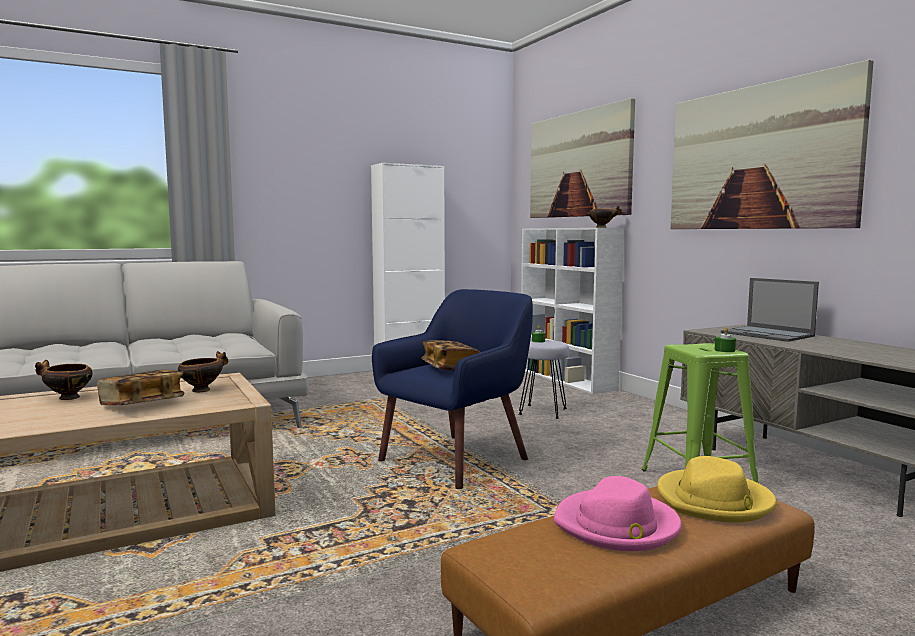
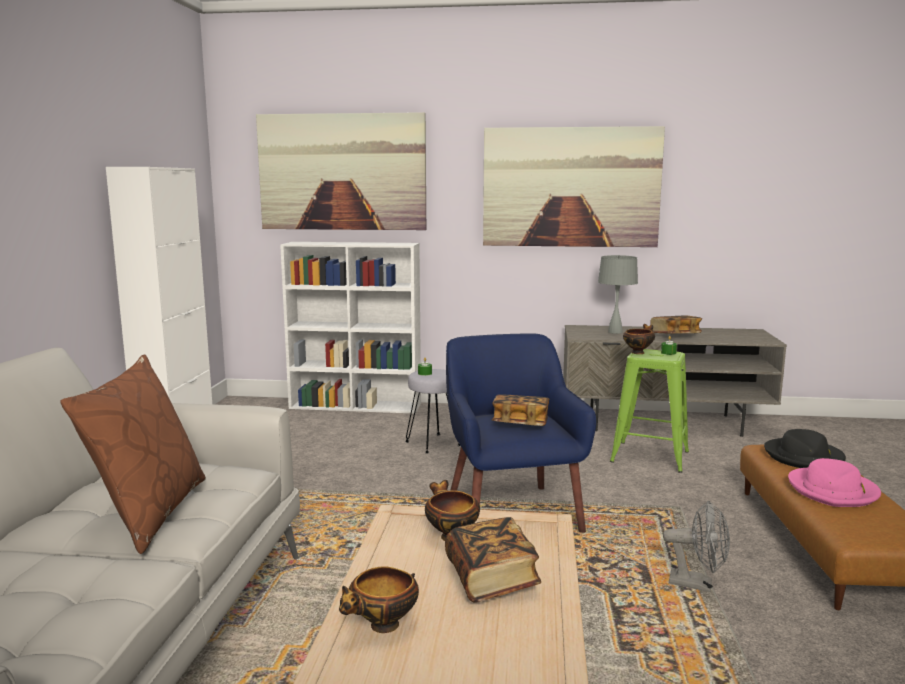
camera: 55 degrees left, 5 degrees up
bowl [586,205,623,228] -> bowl moved to [623,324,655,354]
yellow hat [657,456,777,522] -> black hat [764,429,846,468]
laptop [721,278,819,342] -> grey table lamp [598,255,638,334]
none -> brown pillow [61,354,206,554]
none -> book [650,316,702,334]
none -> grey fan [663,501,730,592]

